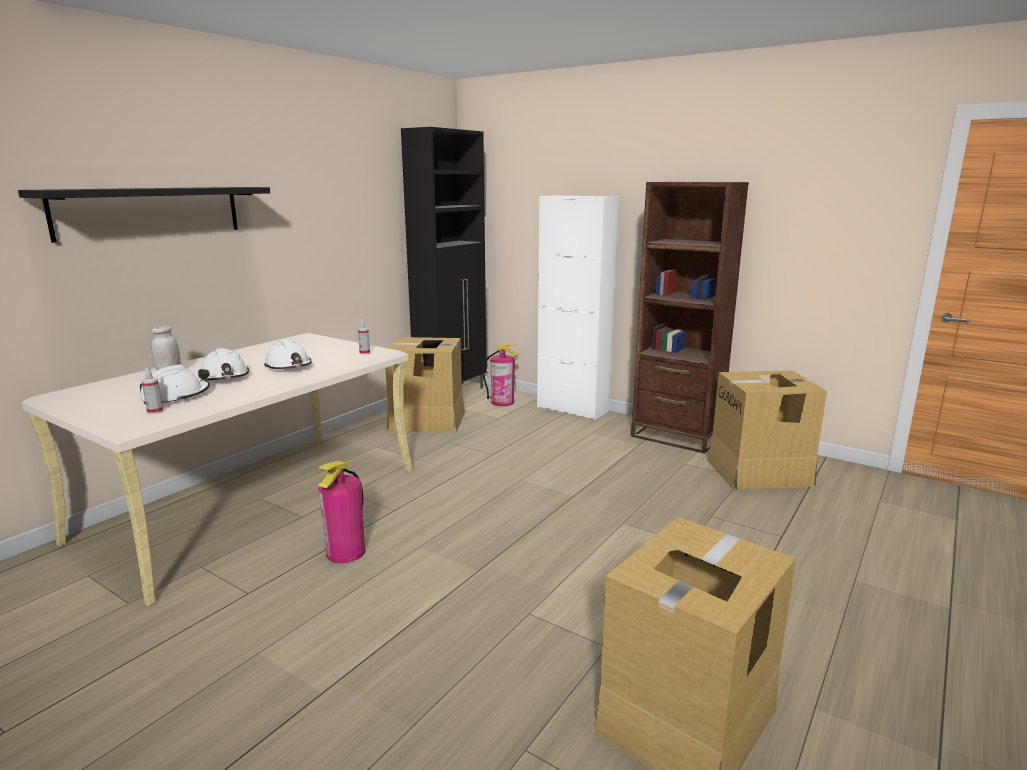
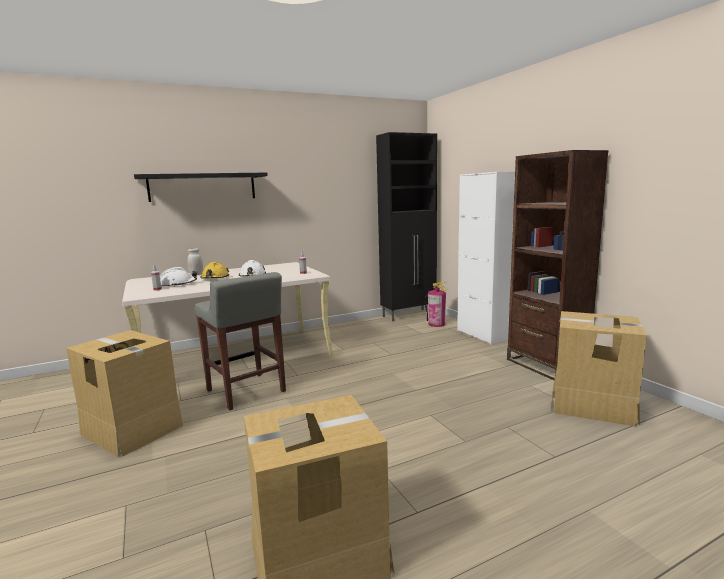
camera: 30 degrees right, 5 degrees down
white hard hat [201,348,249,380] -> yellow hard hat [201,262,229,278]
fire extinguisher [317,461,365,563] -> grey stool [194,272,286,411]
cardboard box [385,337,465,433] -> cardboard box moved to [66,330,183,457]

